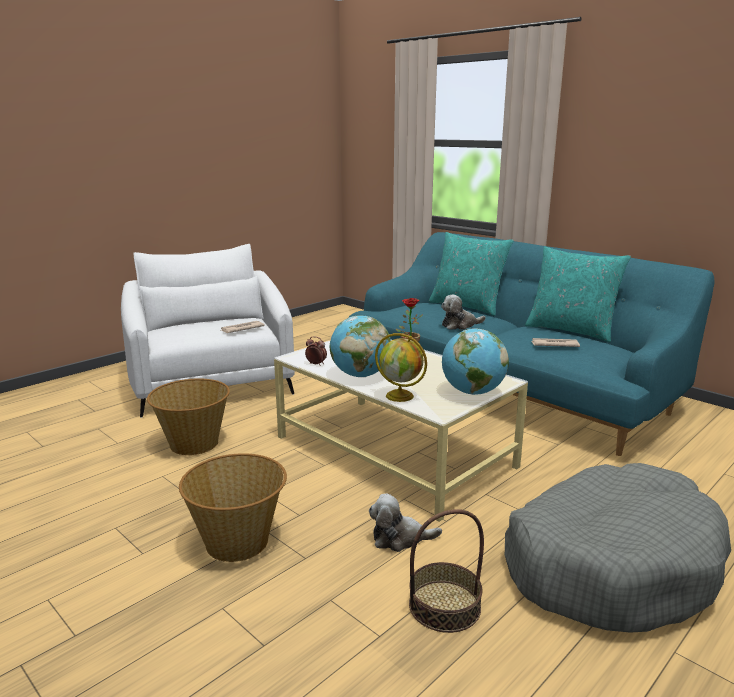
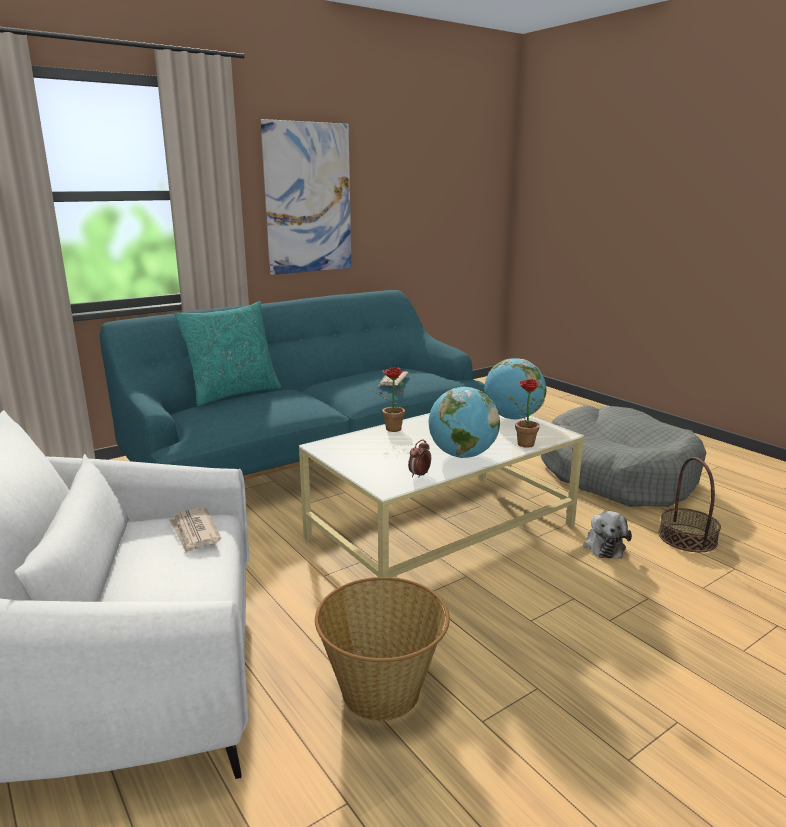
camera: 80 degrees left, 0 degrees up
basket [179,453,287,562] -> none
globe [375,333,427,402] -> potted plant [507,379,545,448]
plush toy [441,295,485,330] -> none
turquoise pillow [525,247,631,342] -> none
none -> picture [261,119,351,275]

